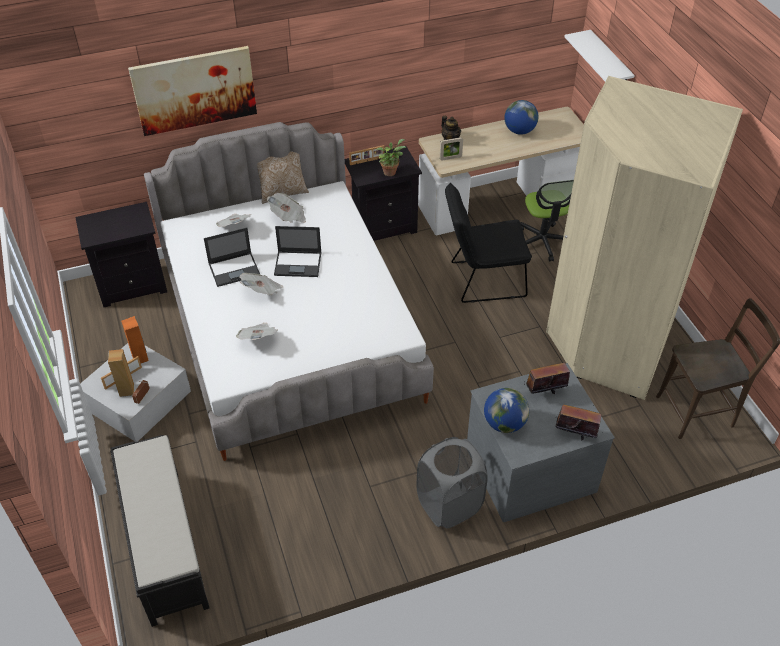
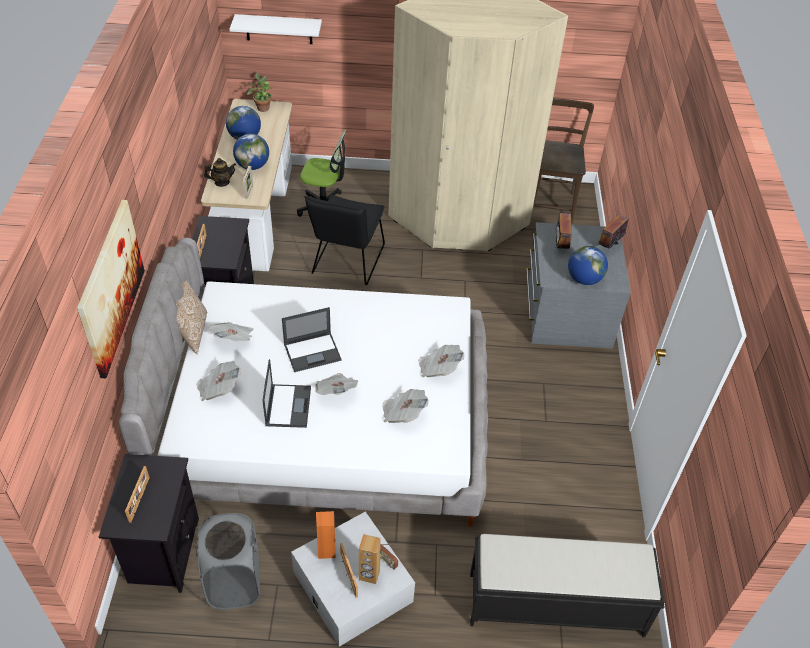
camera: 70 degrees left, 0 degrees up
laptop [274,226,321,277] -> laptop turned 45 degrees clockwise [282,307,342,372]
potted plant [376,139,406,176] -> potted plant moved to [247,73,272,112]
grey laundry basket [416,437,488,528] -> grey laundry basket moved to [196,513,260,609]
none -> picture frame [125,466,150,523]
none -> globe [233,134,269,170]
none -> newspaper [418,345,464,377]

